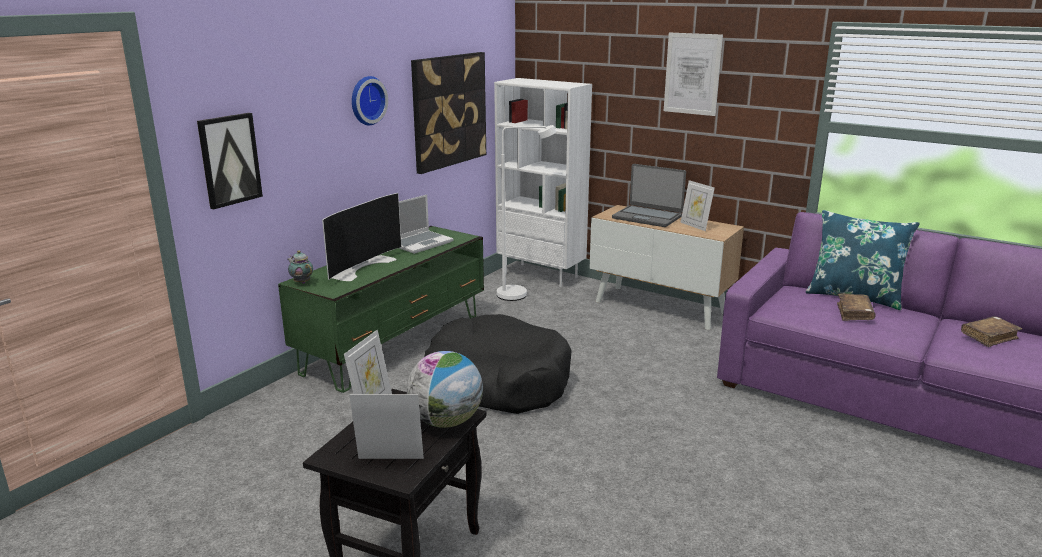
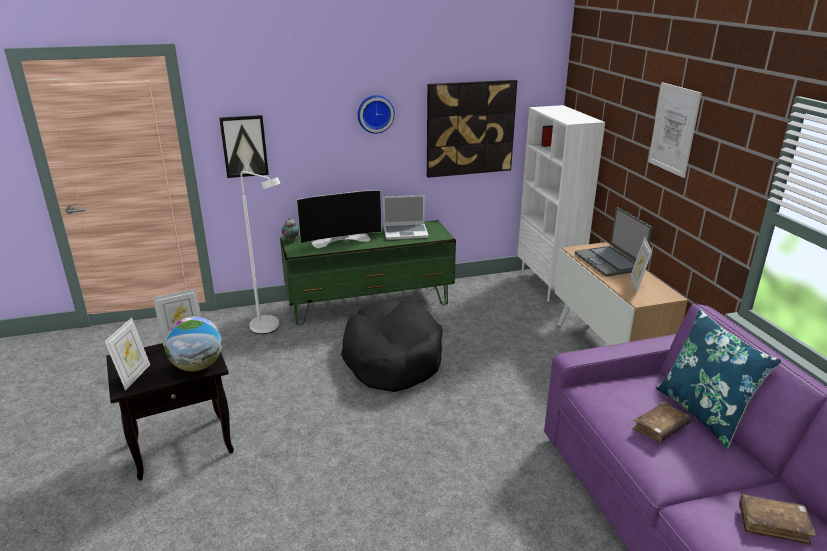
camera: 40 degrees right, 5 degrees up
picture frame [349,394,424,459] -> picture frame turned 60 degrees clockwise [104,318,150,390]
white floor lamp [497,125,556,301] -> white floor lamp moved to [241,171,280,334]

